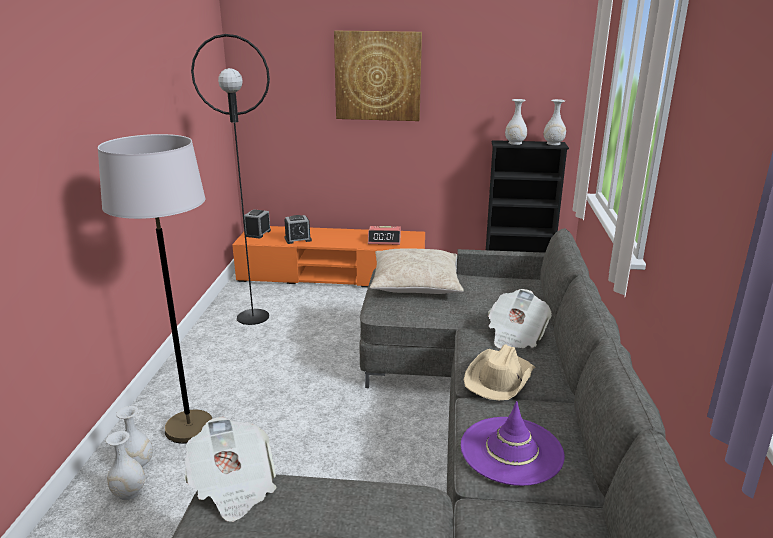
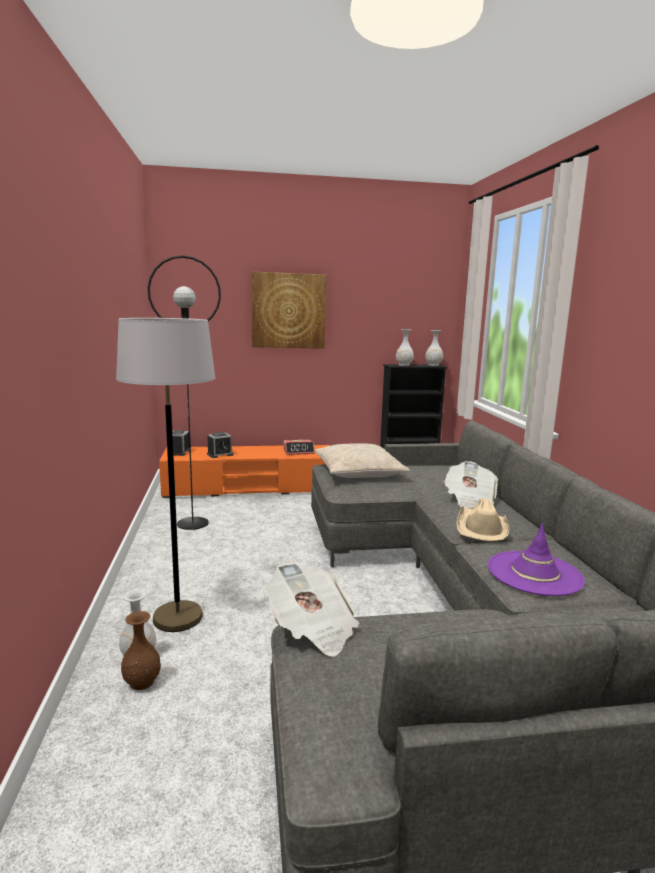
camera: 15 degrees left, 10 degrees down
white vase [106,431,145,500] -> brown vase [121,611,161,690]

